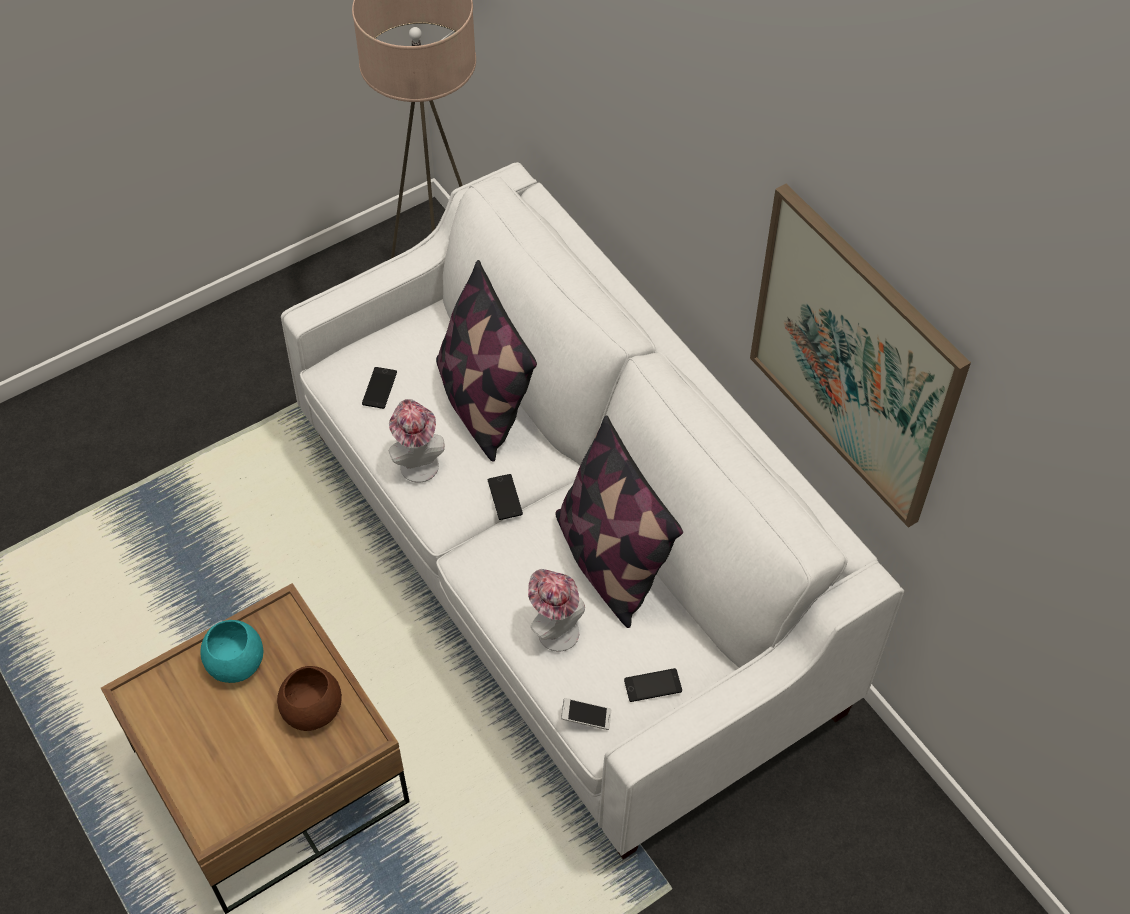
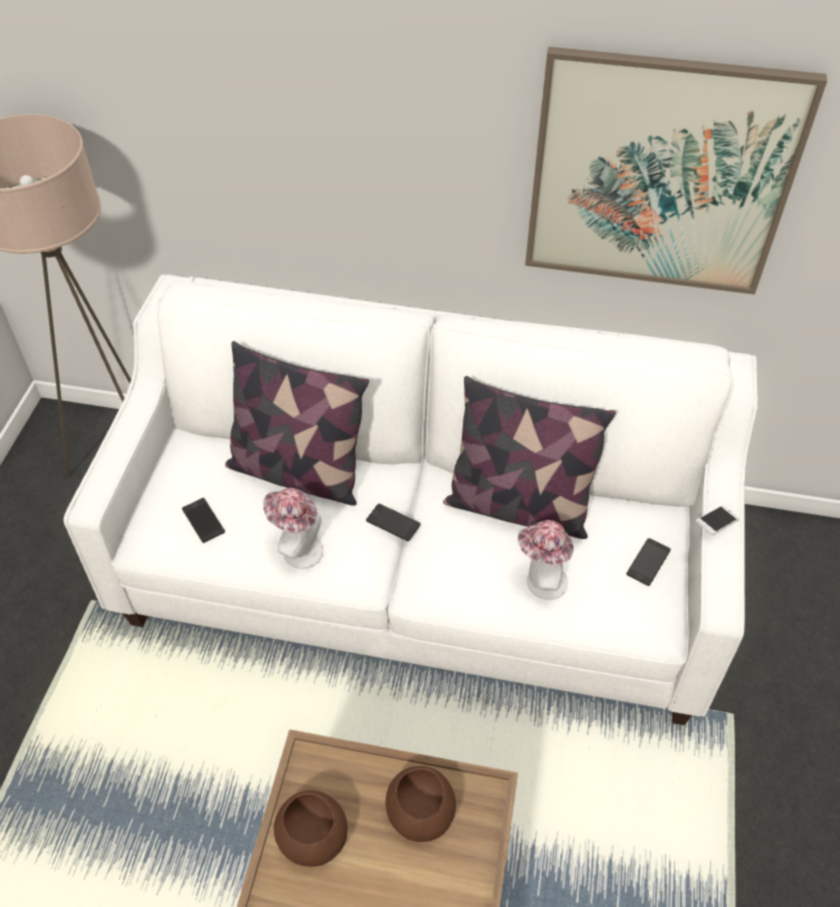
camera: 45 degrees left, 5 degrees down
turquoise bowl [200,620,264,683] -> brown bowl [274,790,348,867]
phone [561,698,611,730] -> phone moved to [695,505,740,535]

